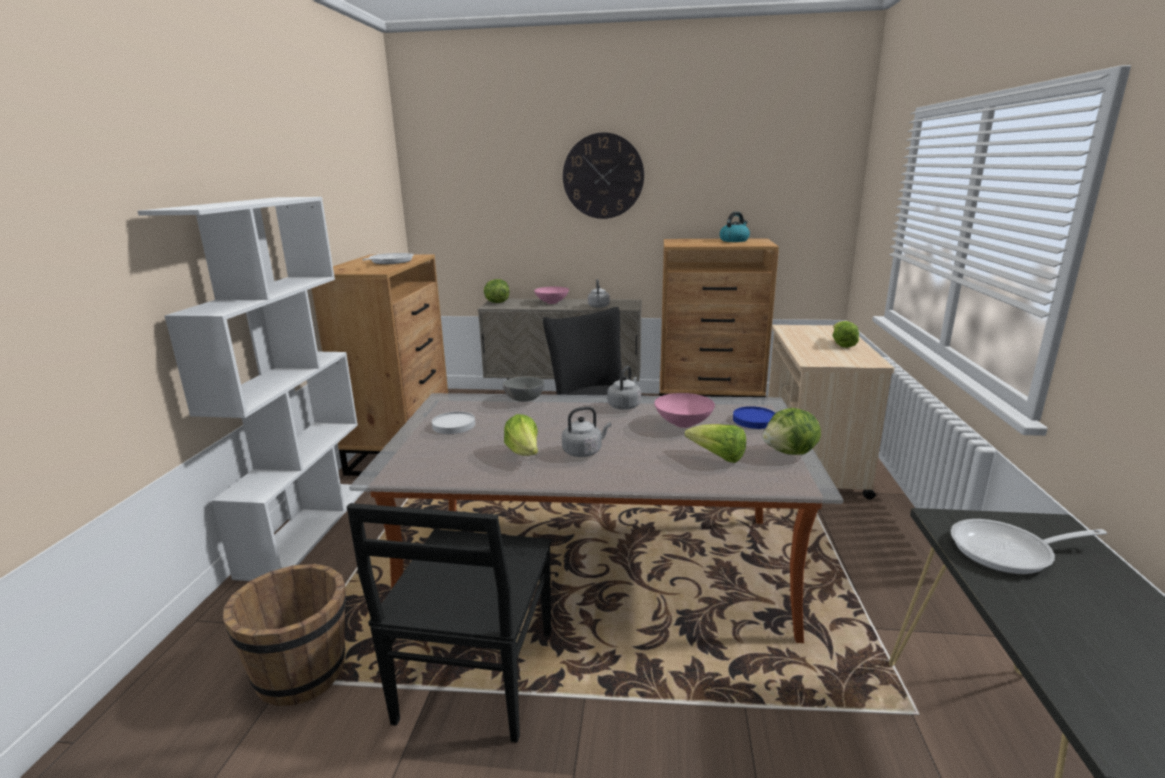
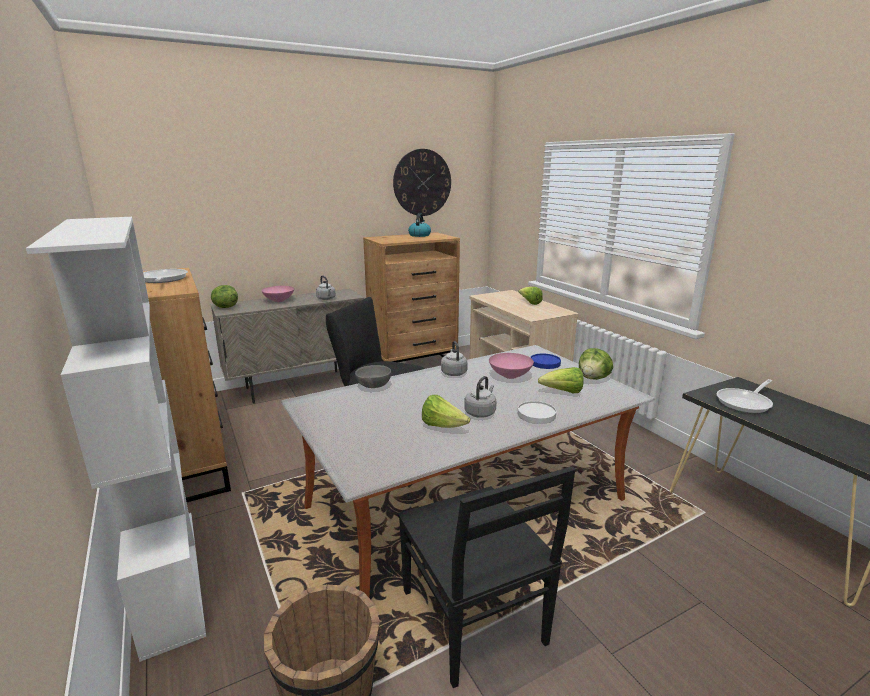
camera: 35 degrees left, 0 degrees up
white plate [432,411,475,434] -> white plate moved to [518,401,556,424]
wall clock [563,132,644,219] -> wall clock moved to [393,149,451,216]

